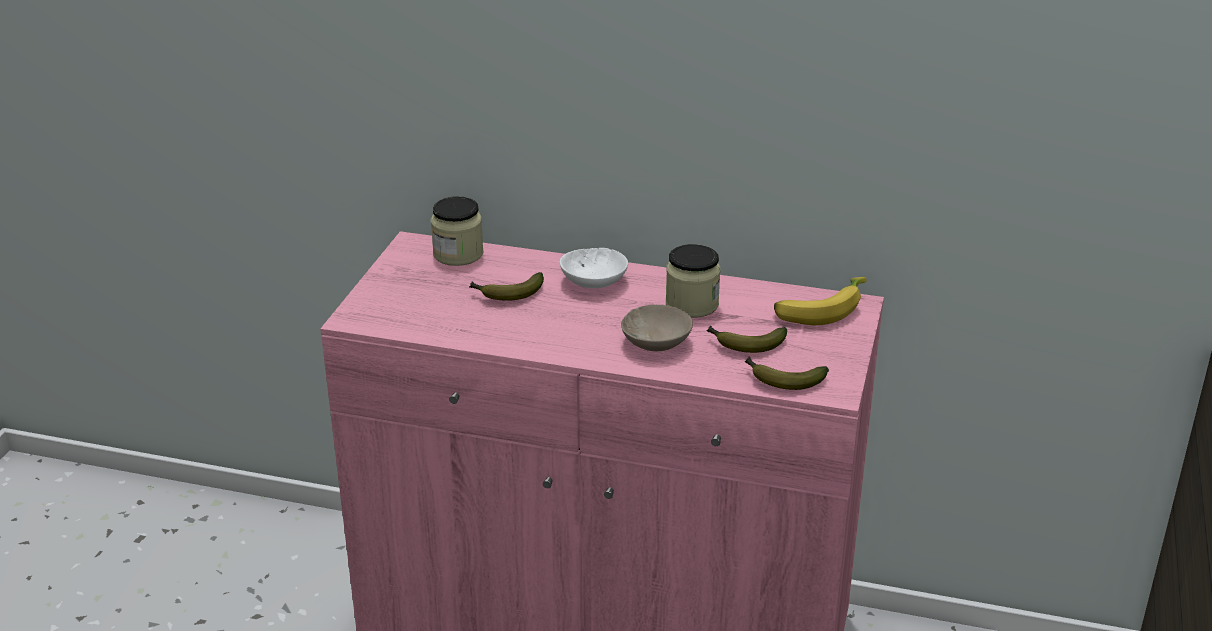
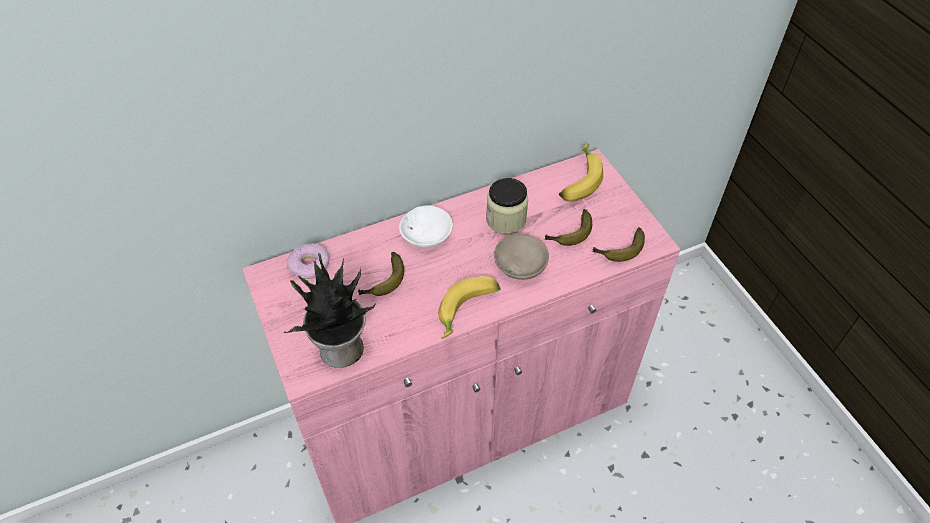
camera: 40 degrees left, 20 degrees up
jar [431,196,484,266] -> donut [287,243,329,279]
none -> potted plant [283,253,376,368]
none -> banana [438,276,501,339]

